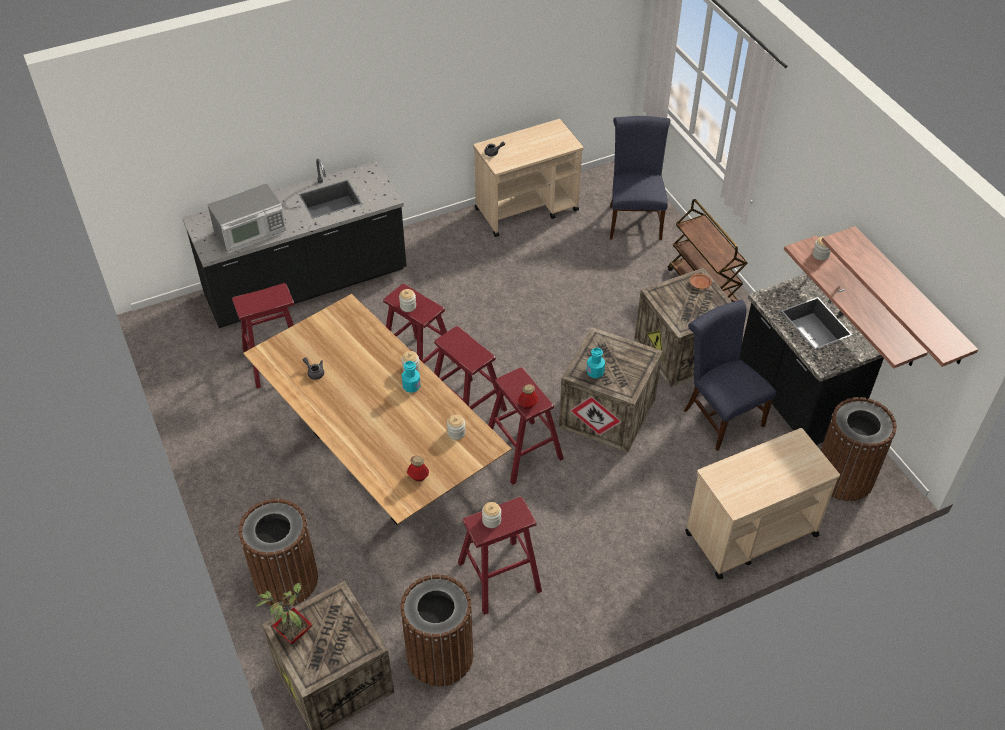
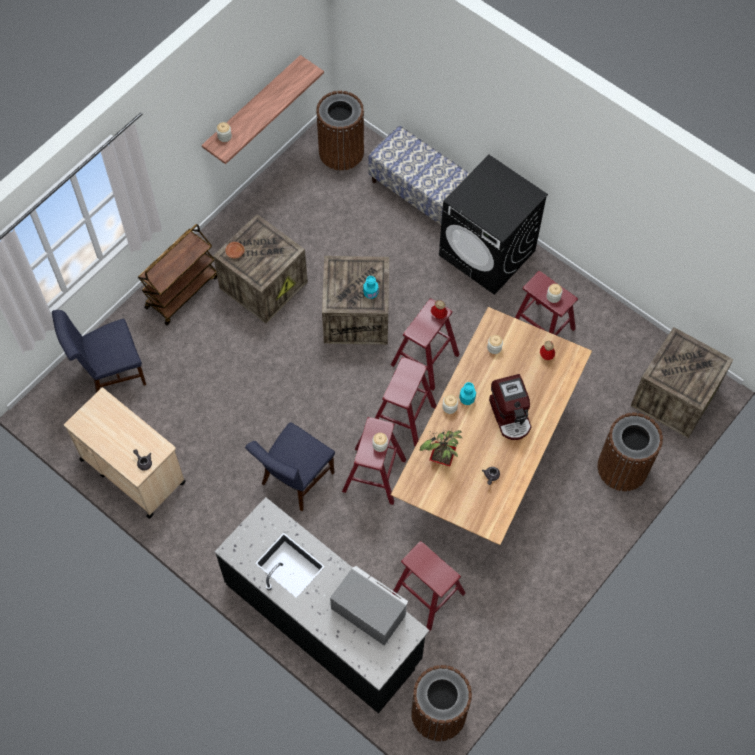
camera: 115 degrees left, 15 degrees up
potted plant [256,583,313,644] -> potted plant moved to [419,429,463,466]
brown trash can [400,574,473,687] -> brown trash can moved to [411,665,472,741]
blue chair [684,300,776,451] -> blue chair moved to [245,422,335,511]
beige cart [686,428,840,580] -> bench [368,126,470,225]
black counter [740,274,884,445] -> none
shelf [821,226,978,367] -> none
none -> black washing machine [439,155,548,295]
none -> coffee machine [489,374,532,440]

